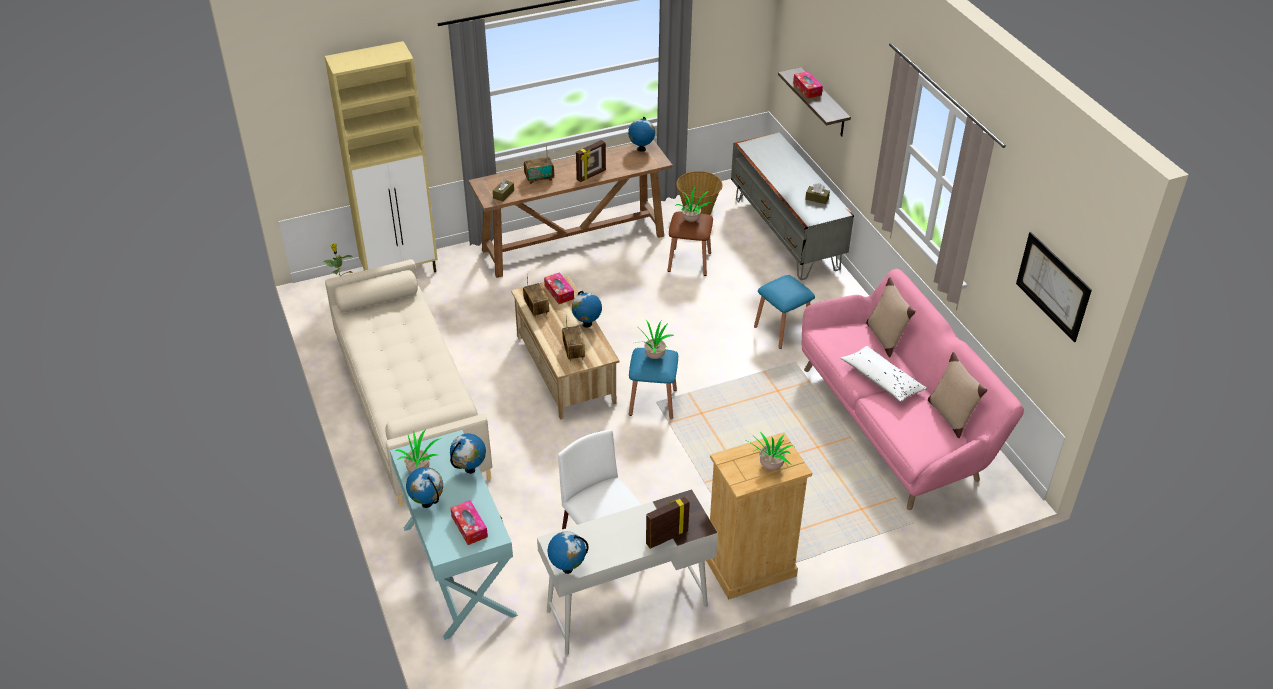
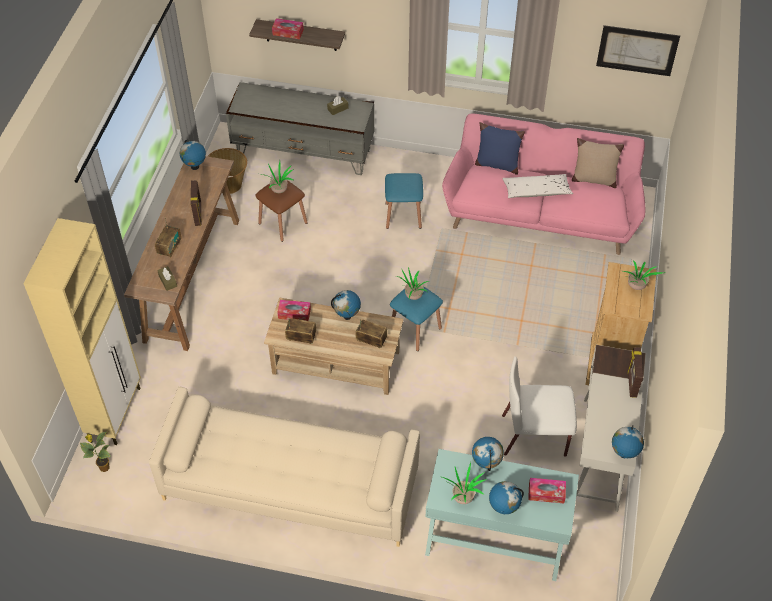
camera: 55 degrees left, 10 degrees up
beige pillow [866,277,916,357] -> blue pillow [475,122,525,175]

